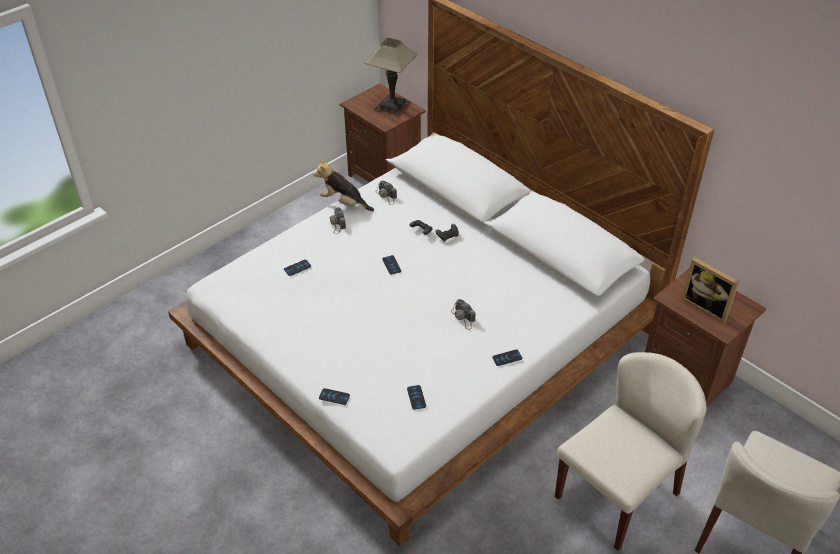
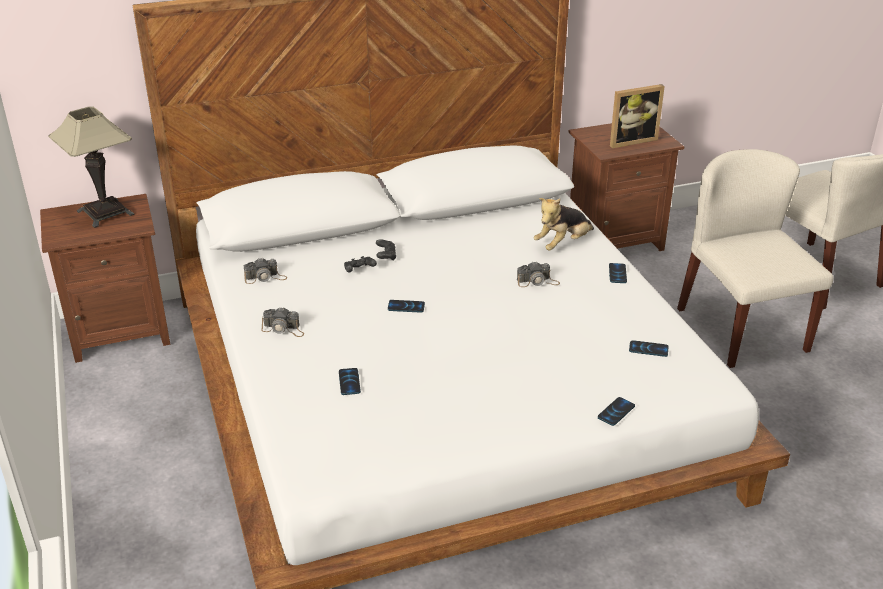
camera: 65 degrees left, 10 degrees down
plush toy [313,159,374,211] -> plush toy moved to [533,198,594,251]

